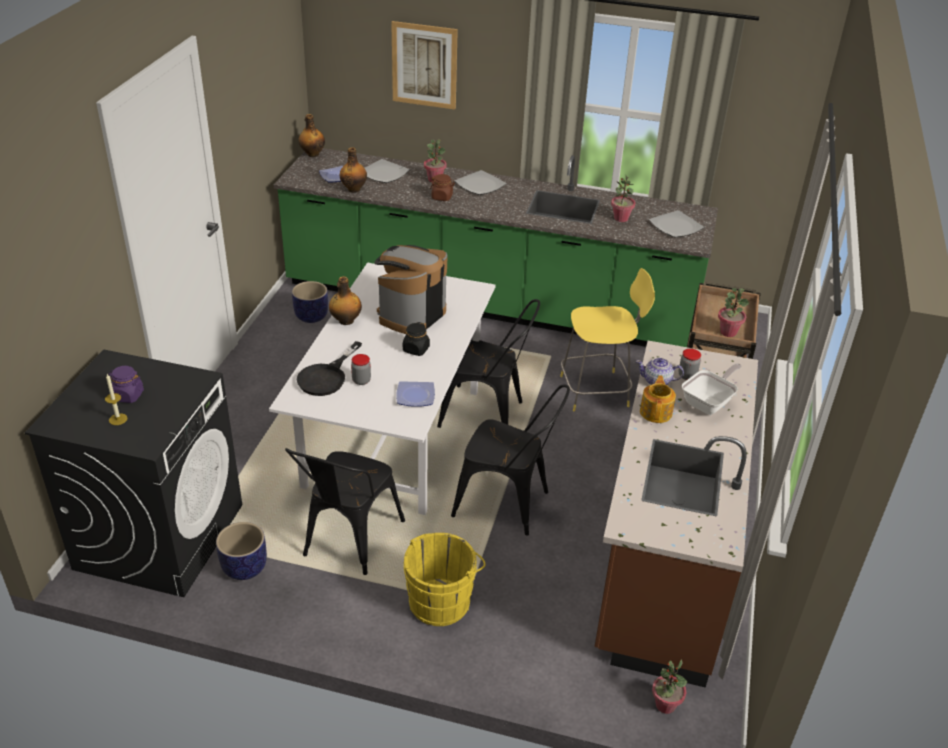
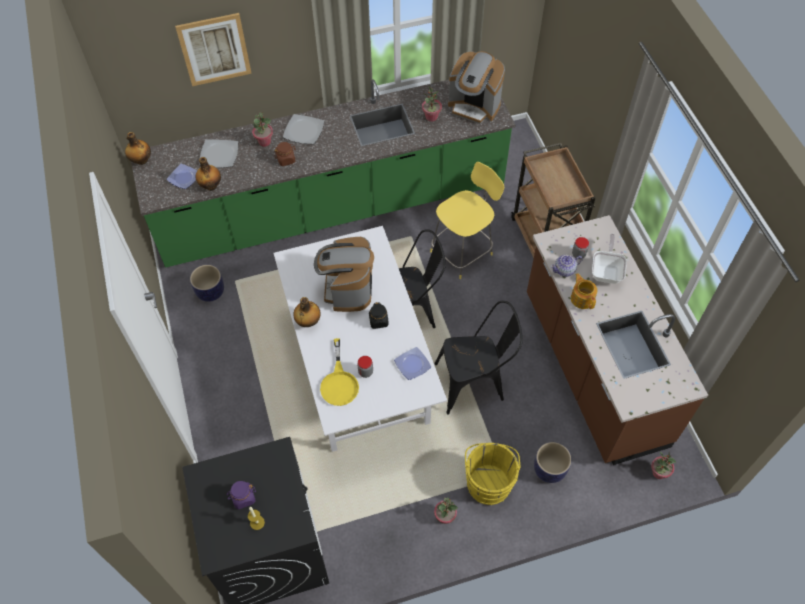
camera: 30 degrees left, 20 degrees up
planter [216,522,267,580] -> planter moved to [534,442,572,483]
black chair [285,448,405,575] -> none
black frying pan [297,341,362,396] -> yellow frying pan [320,338,359,406]
plate [649,210,704,237] -> coffee machine [448,51,505,124]
potted plant [718,288,749,337] -> potted plant moved to [434,497,458,524]

